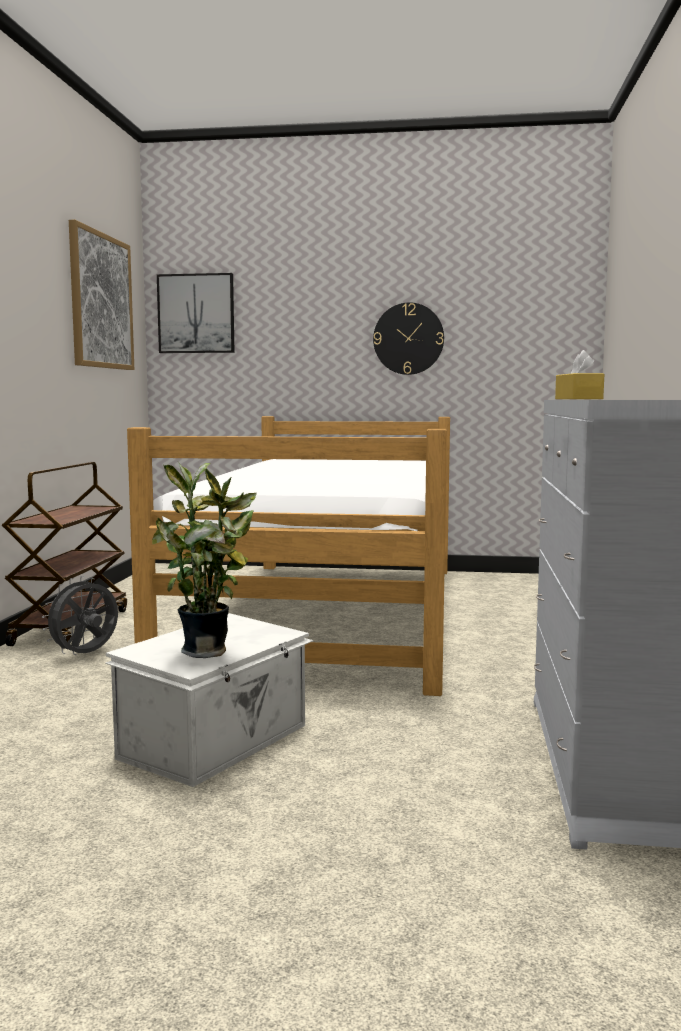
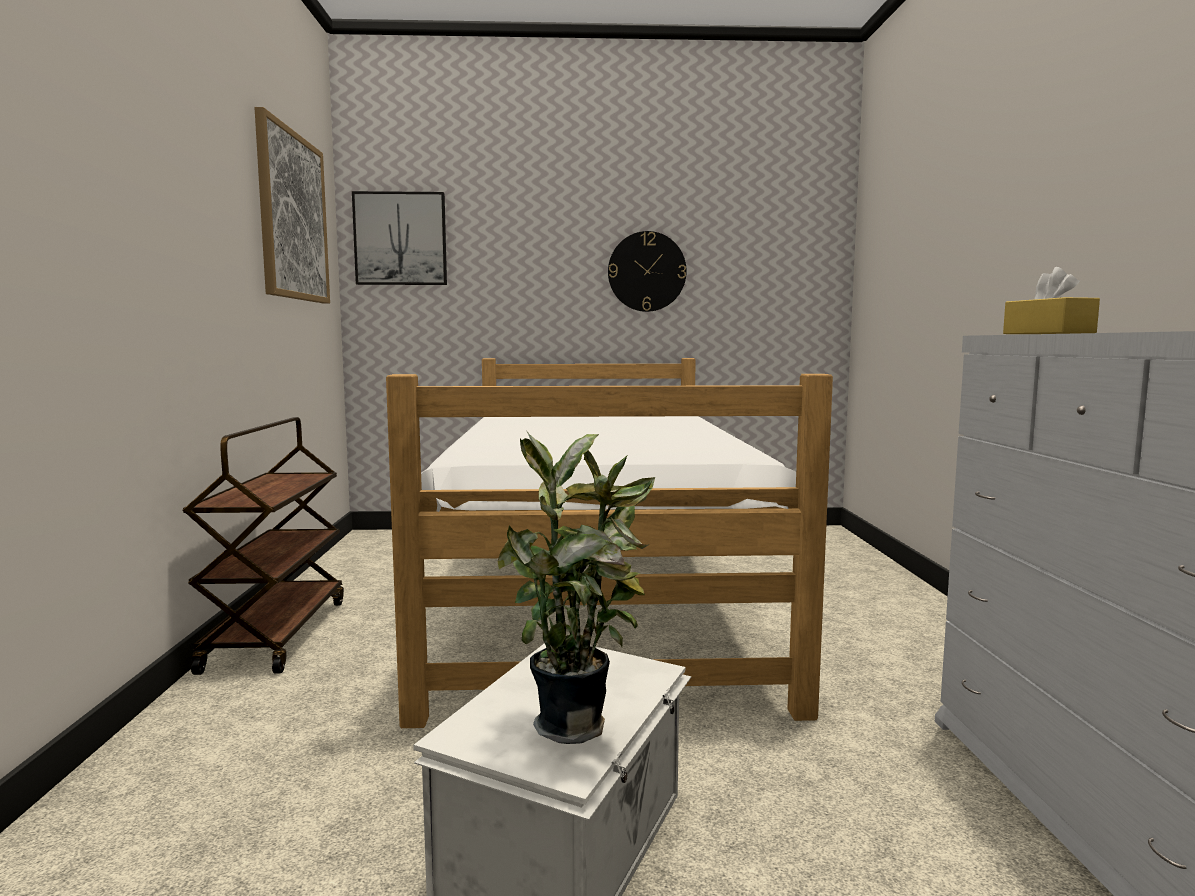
camera: 10 degrees left, 0 degrees up
grey fan [42,576,118,655] -> none

